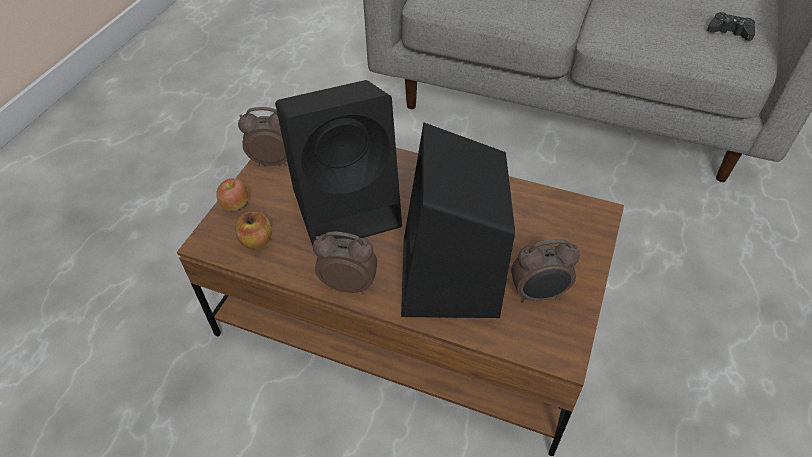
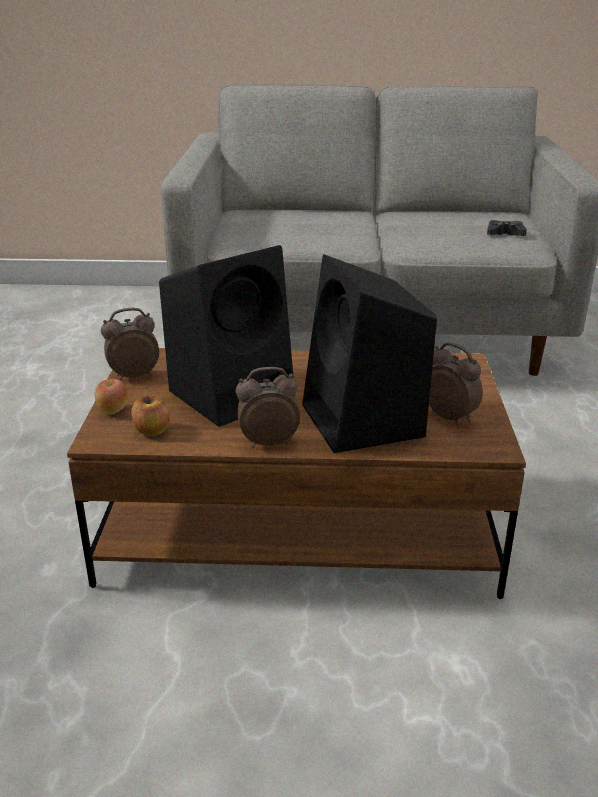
camera: 20 degrees left, 20 degrees down
alarm clock [511,239,580,303] -> alarm clock turned 105 degrees counterclockwise [429,342,483,425]

